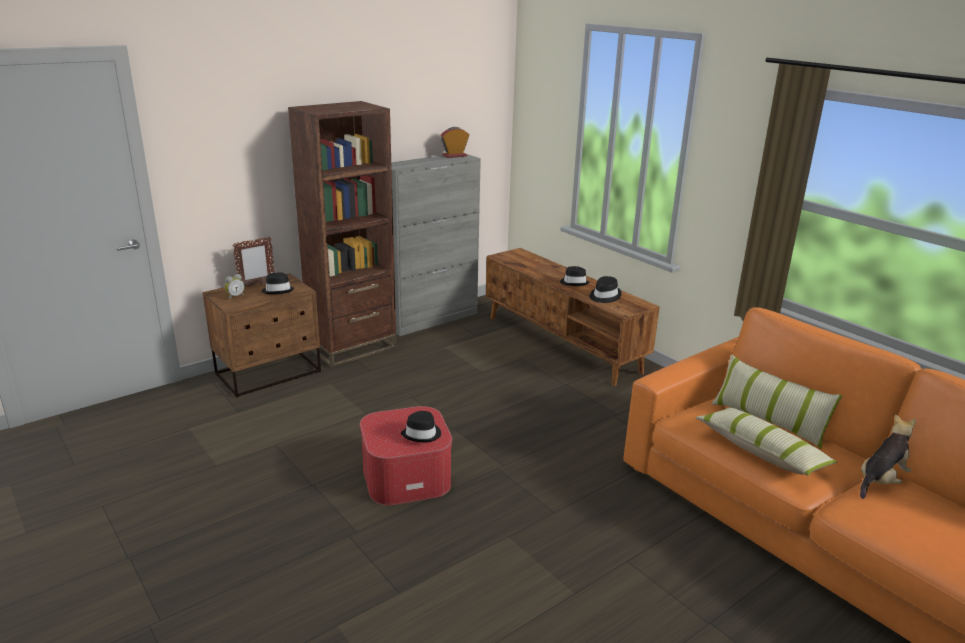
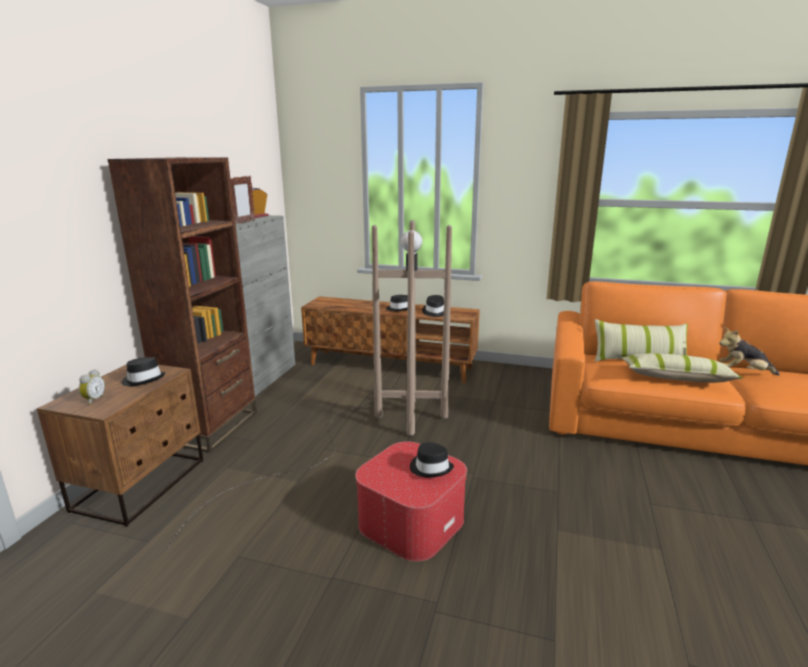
camera: 35 degrees left, 5 degrees down
picture frame [232,236,275,286] -> picture frame moved to [230,176,255,224]
plush toy [860,414,916,499] -> plush toy turned 90 degrees counterclockwise [719,327,780,375]
none -> brown floor lamp [166,220,452,550]

